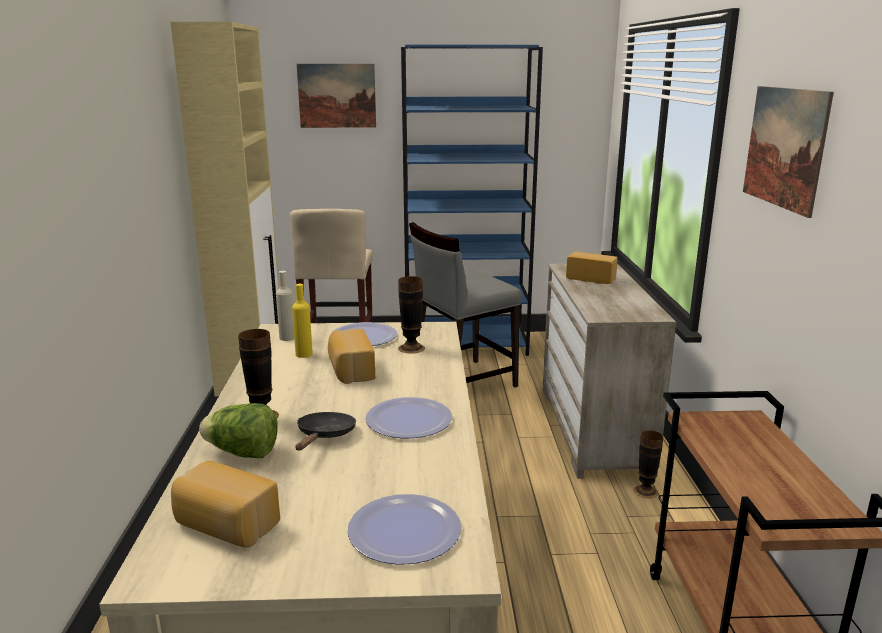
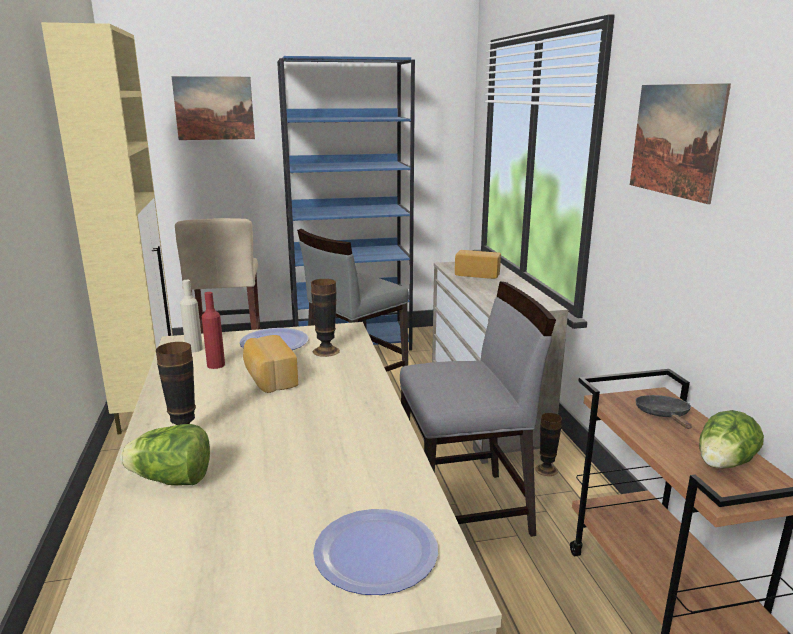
camera: 10 degrees left, 0 degrees up
bread [171,461,280,547] -> none
yellow bottle [292,284,313,358] -> red bottle [202,292,225,369]
black frying pan [295,412,356,450] -> black frying pan moved to [635,395,692,429]
plate [365,397,452,438] -> none
none -> grey chair [400,281,556,537]
none -> lettuce [699,410,764,468]

